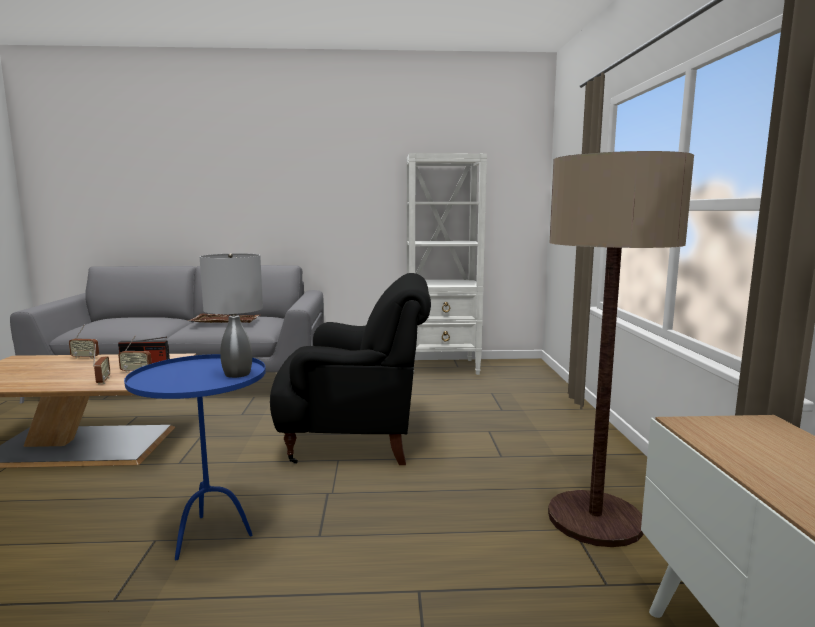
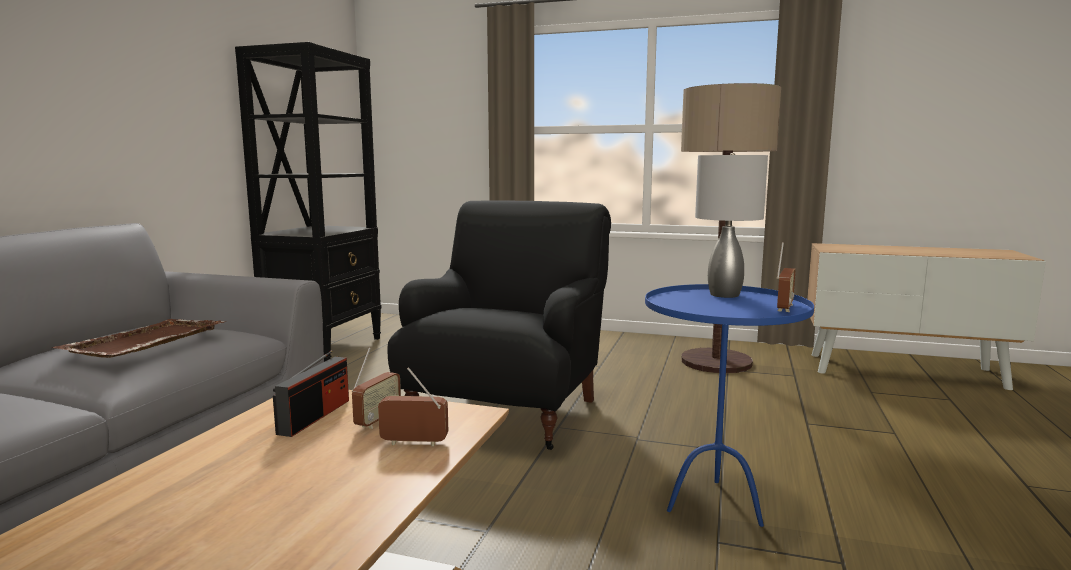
camera: 70 degrees left, 0 degrees up
radio [69,325,99,359] -> radio moved to [777,242,796,312]
white bookcase [406,153,487,375] -> black bookcase [235,42,382,362]

